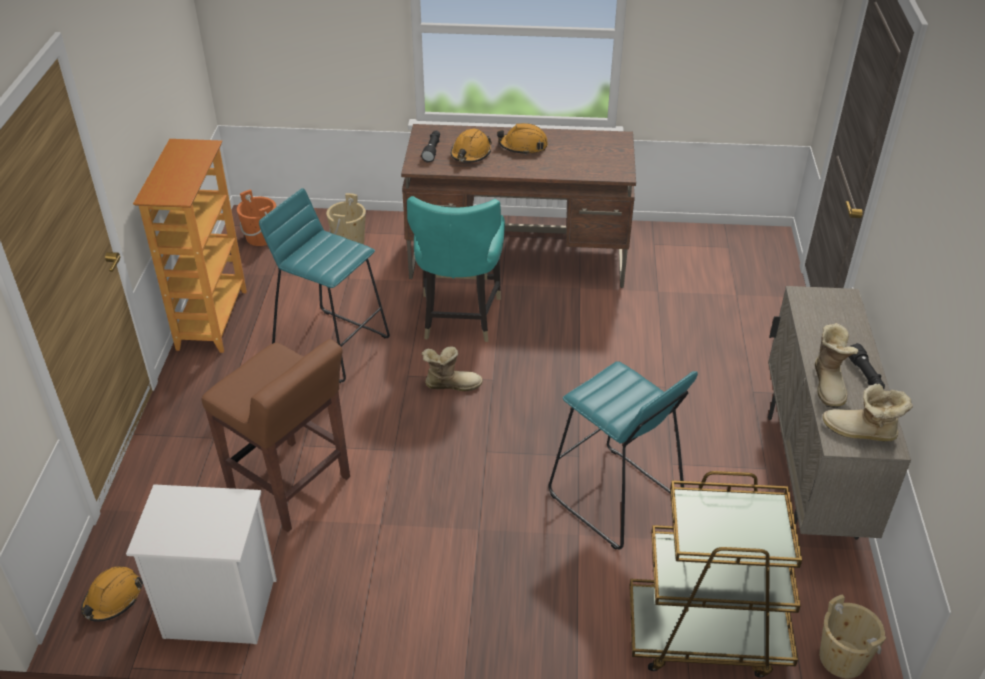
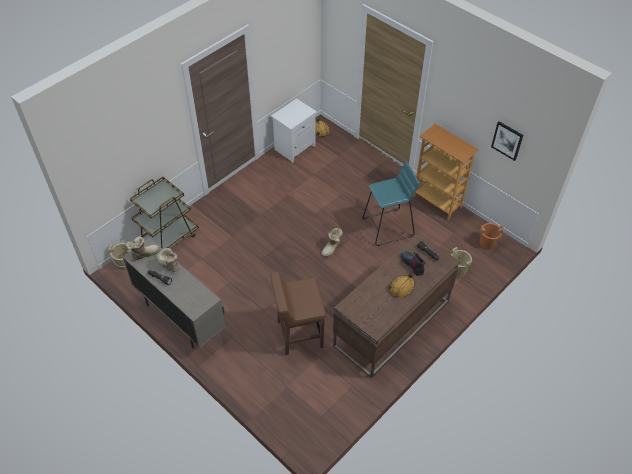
camera: 130 degrees right, 10 degrees up
brown stool [201,339,350,532] -> brown stool moved to [270,272,326,355]
turquoise chair [407,196,505,342] -> none
orange hard hat [451,129,492,162] -> boot [400,251,426,276]
turquoise stool [548,361,698,550] -> none
none -> picture [491,122,523,161]

